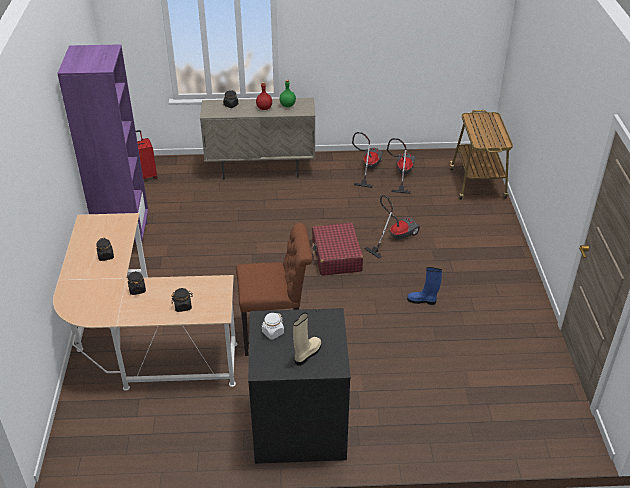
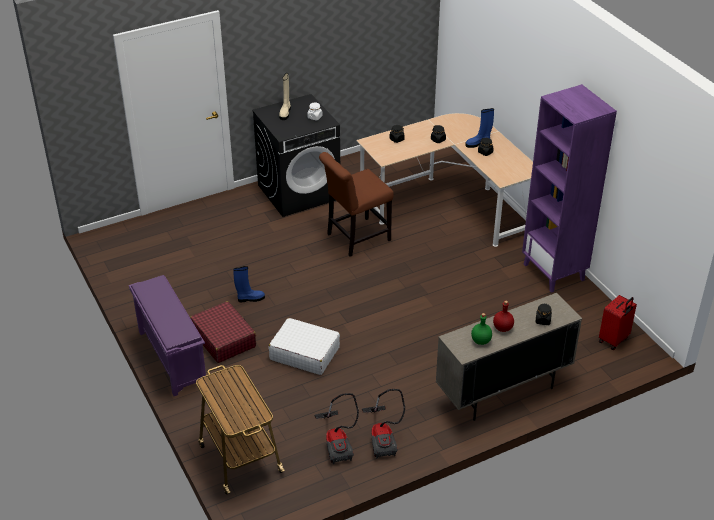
camera: 155 degrees right, 0 degrees up
red suitcase [312,222,363,276] -> red suitcase moved to [190,301,256,363]
vacuum cleaner [364,195,420,259] -> white suitcase [269,318,340,375]
none -> purple shoe rack [129,275,207,396]
none -> blue boot [465,108,494,148]

